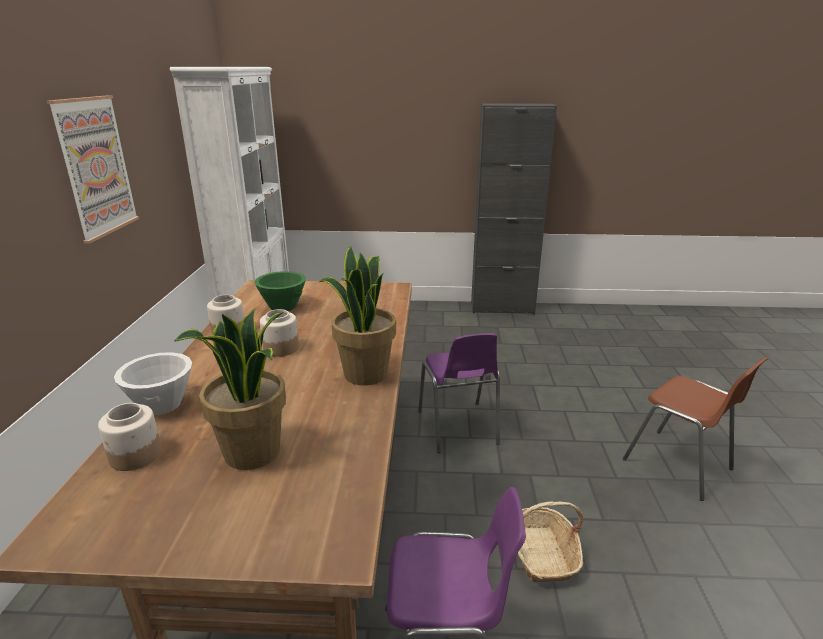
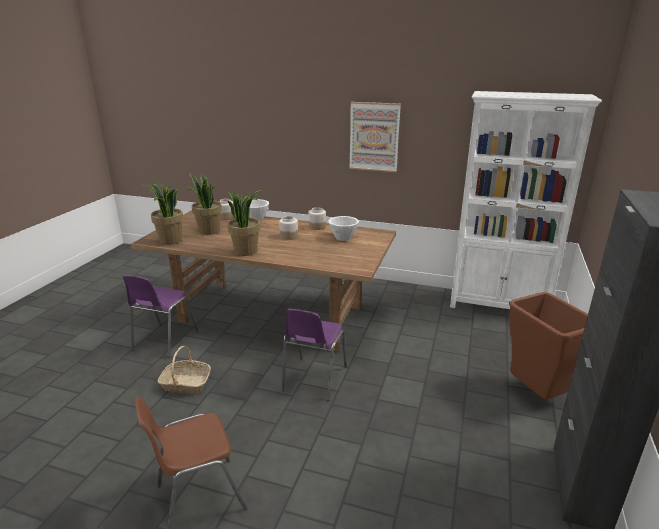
camera: 105 degrees right, 0 degrees up
green bowl [254,271,306,311] -> white bowl [328,216,359,241]
purple chair [418,333,500,453] -> purple chair turned 75 degrees counterclockwise [282,309,347,401]
none -> potted plant [144,182,184,245]
none -> brown trash can [509,292,588,399]

